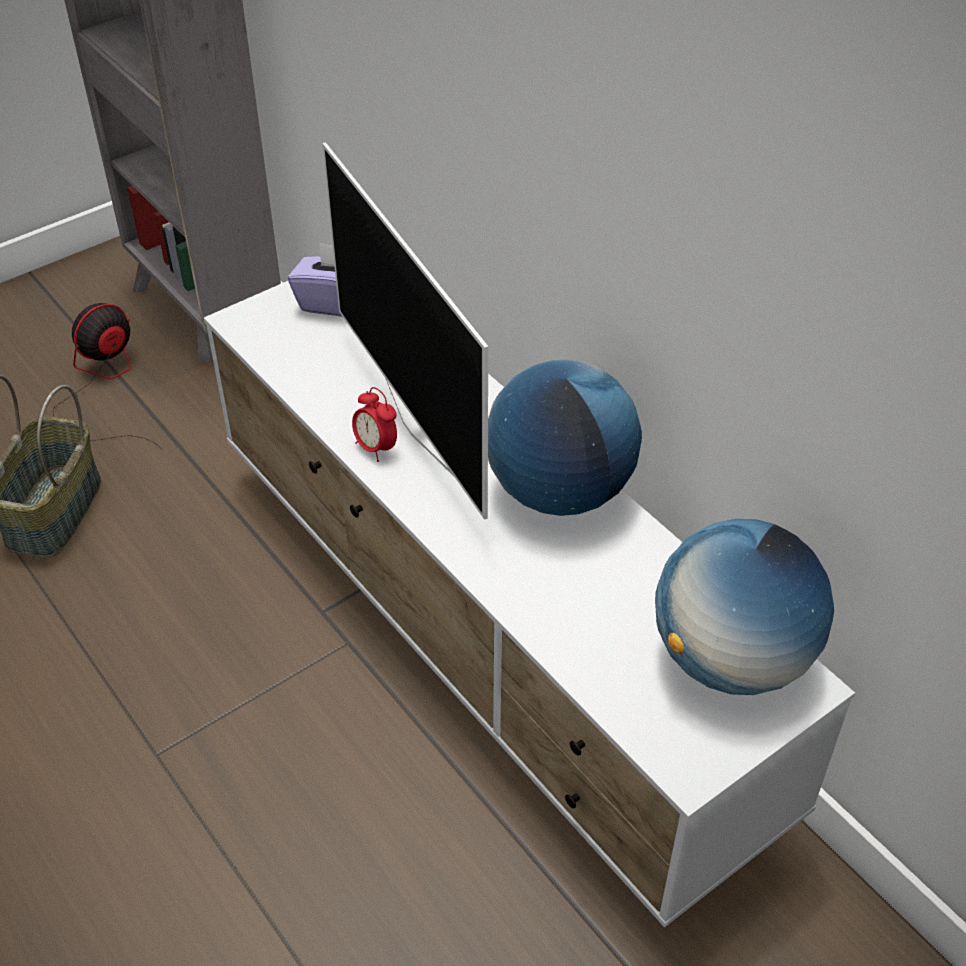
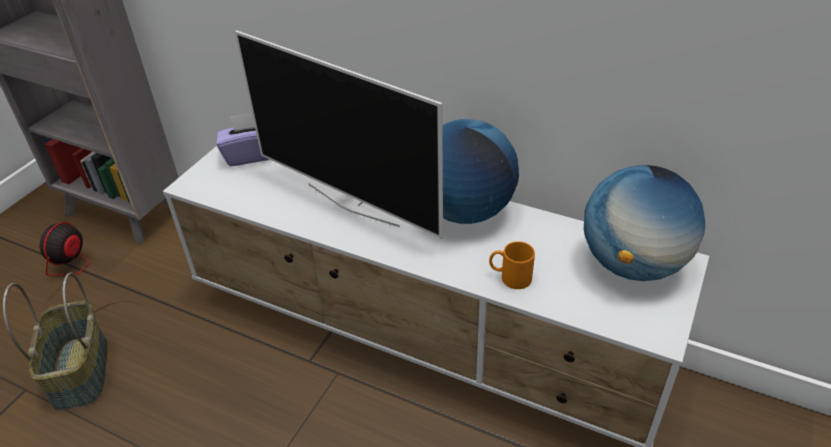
camera: 25 degrees left, 5 degrees down
alarm clock [352,387,397,462] -> none
none -> orange mug [489,241,535,289]

